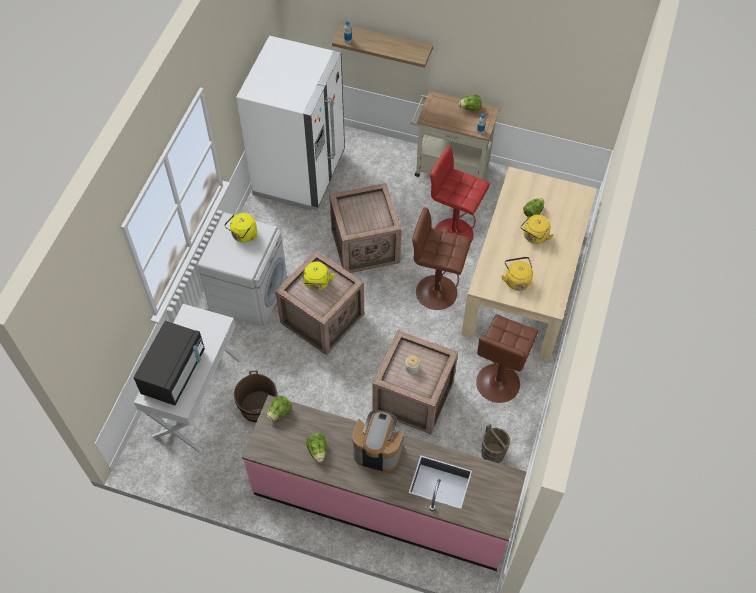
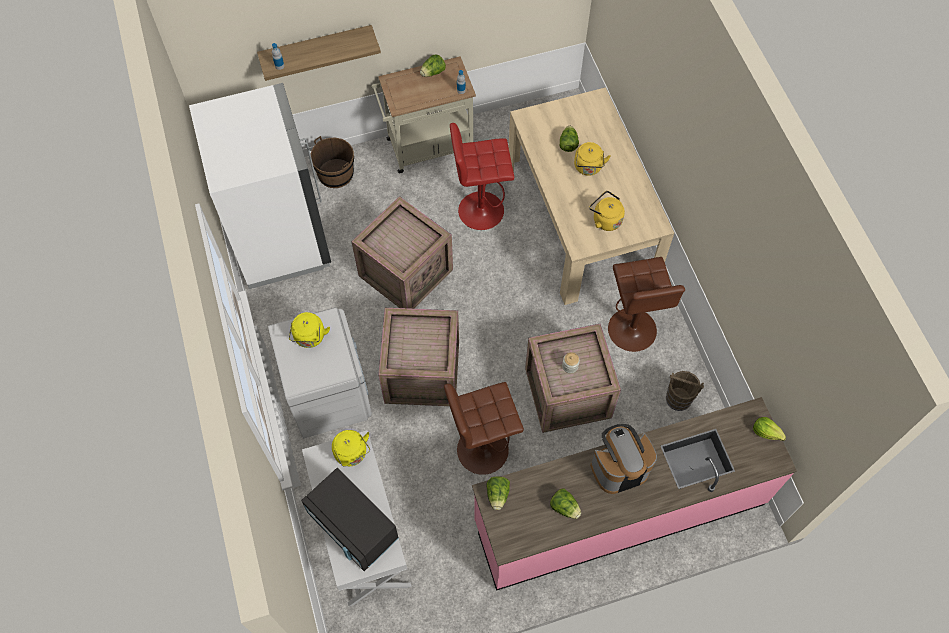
camera: 35 degrees left, 5 degrees up
black microwave [134,321,205,406] -> black microwave turned 150 degrees clockwise [301,468,399,571]
brown bucket [234,371,277,423] -> brown bucket moved to [311,136,354,188]
yellow kettle [303,262,335,291] -> yellow kettle moved to [332,430,370,467]
brown stool [412,207,472,310] -> brown stool moved to [444,382,524,475]
none -> lettuce [753,417,786,441]

